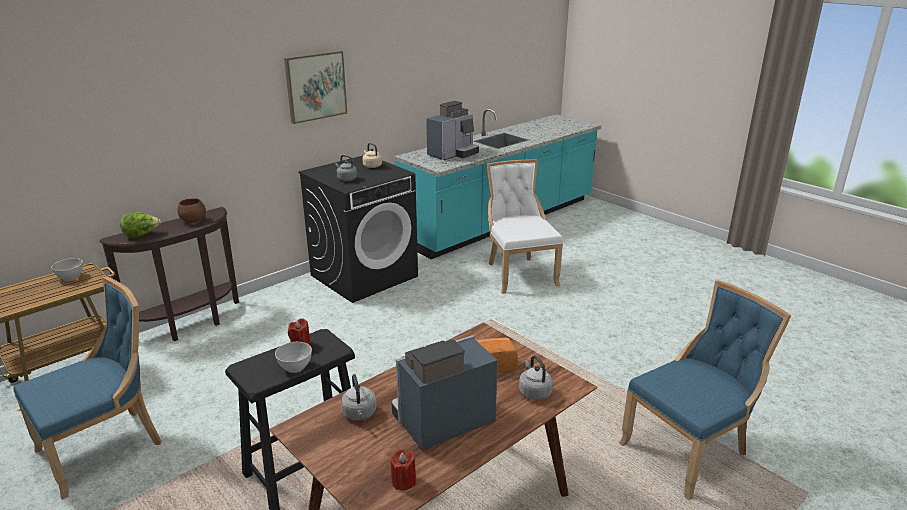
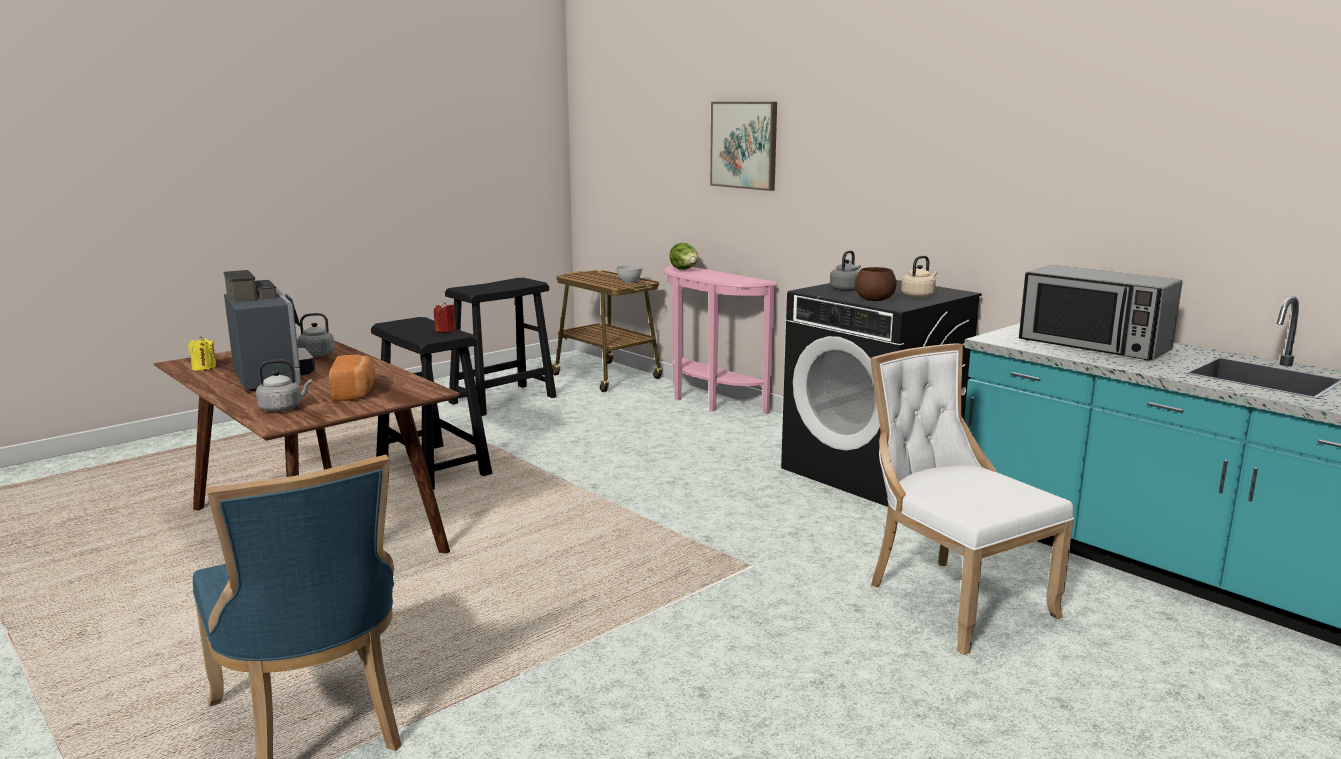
camera: 90 degrees right, 10 degrees down
blue chair [13,277,162,500] -> black stool [445,278,556,416]
brown console table [99,207,239,341] -> pink console table [663,265,777,414]
brown bowl [177,198,206,223] -> brown bowl moved to [855,267,897,301]
grey bowl [275,342,312,373] -> none
picture [284,51,347,124] -> picture moved to [710,102,777,191]
red candle [390,450,416,490] -> yellow candle [188,336,216,371]
coffee machine [426,101,479,160] -> microwave [1019,265,1182,360]
white chair [487,159,563,294] -> white chair turned 105 degrees counterclockwise [870,343,1074,655]

